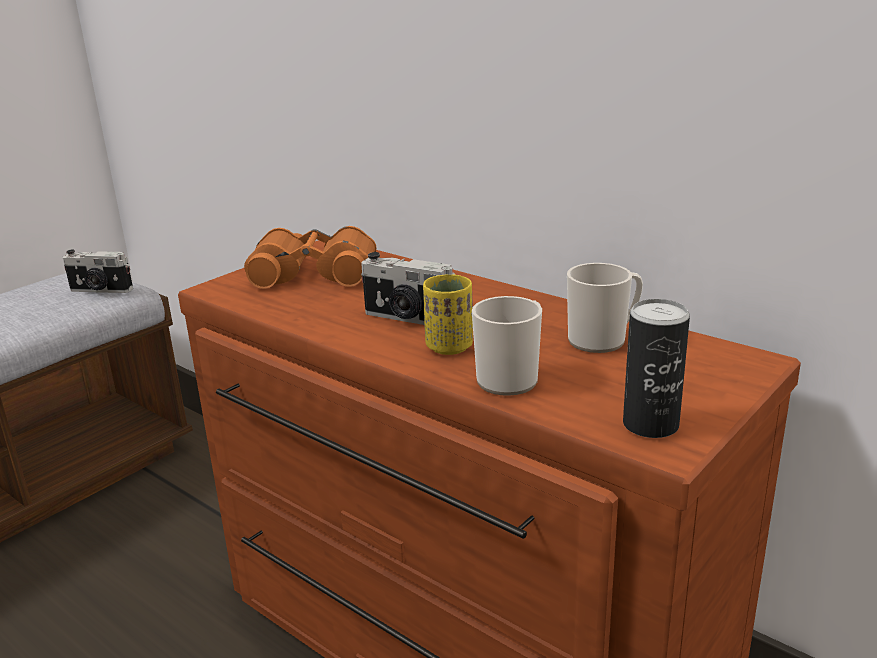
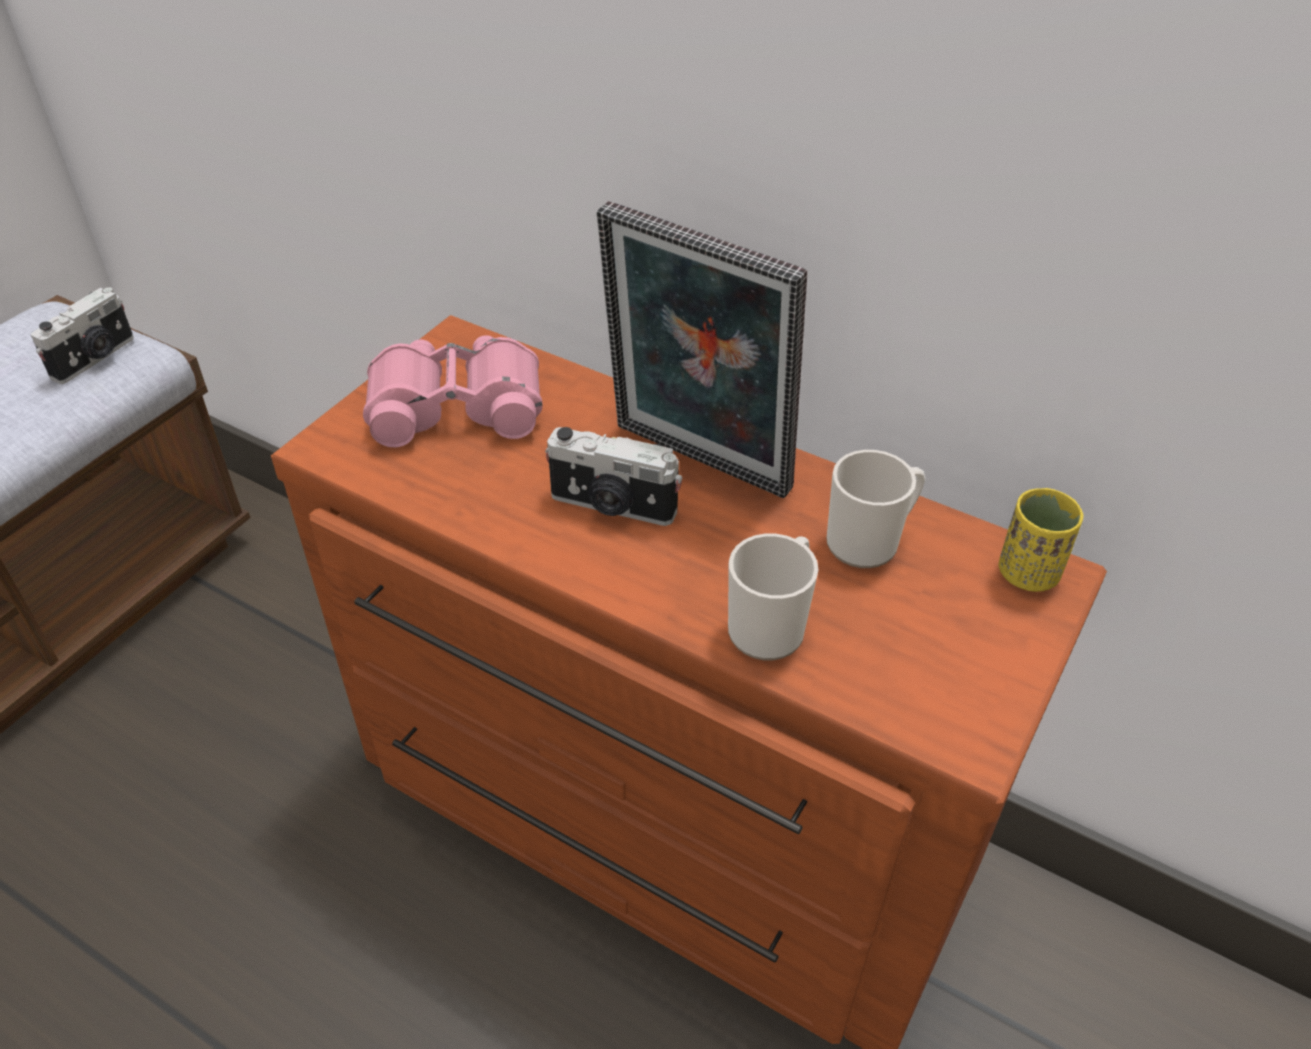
camera: 10 degrees left, 20 degrees up
camera [63,249,133,293] -> camera turned 60 degrees counterclockwise [31,287,134,384]
orange binoculars [244,226,376,289] -> pink binoculars [363,335,543,447]
yellow cup [423,275,473,355] -> yellow cup moved to [998,488,1083,592]
can [623,299,690,438] -> none
none -> picture frame [597,201,807,498]

